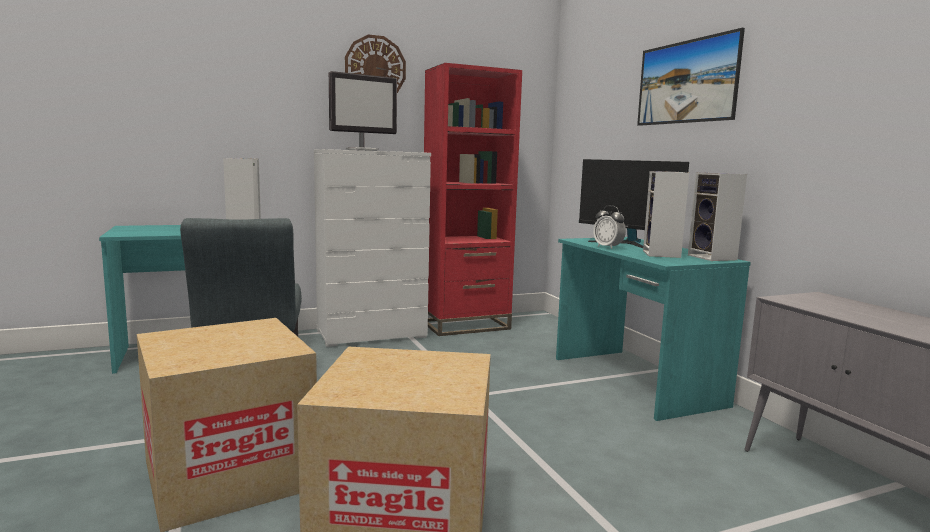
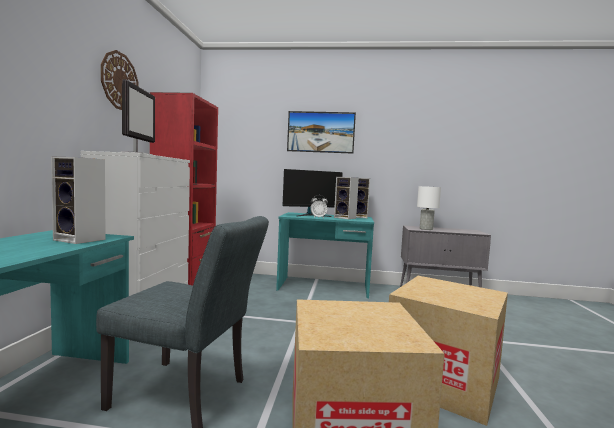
camera: 60 degrees left, 5 degrees down
none -> white table lamp [417,186,441,230]

